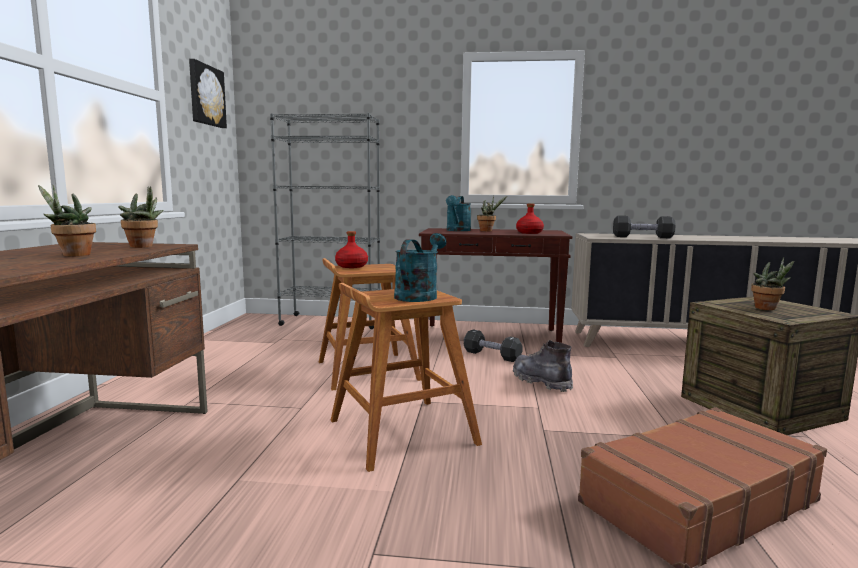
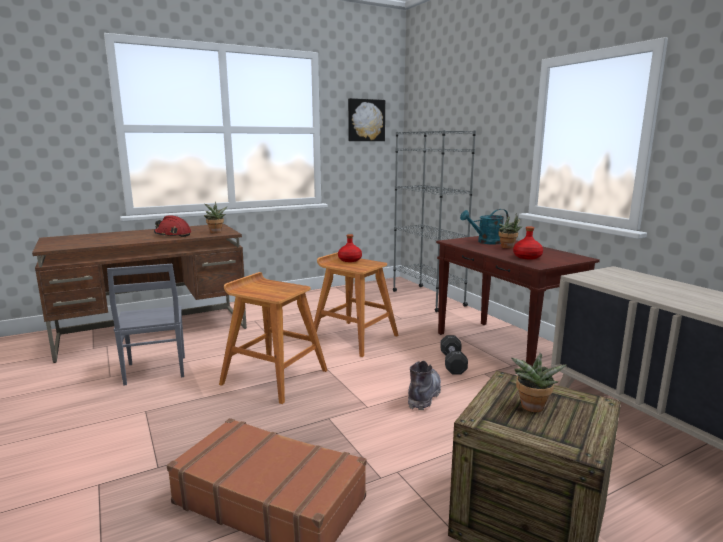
camera: 55 degrees right, 5 degrees up
potted plant [38,185,96,256] -> red hard hat [154,216,191,237]
turquoise watering can [394,233,446,302] -> none
black dumbbell [613,216,676,238] -> none
none -> grey chair [107,264,185,385]

